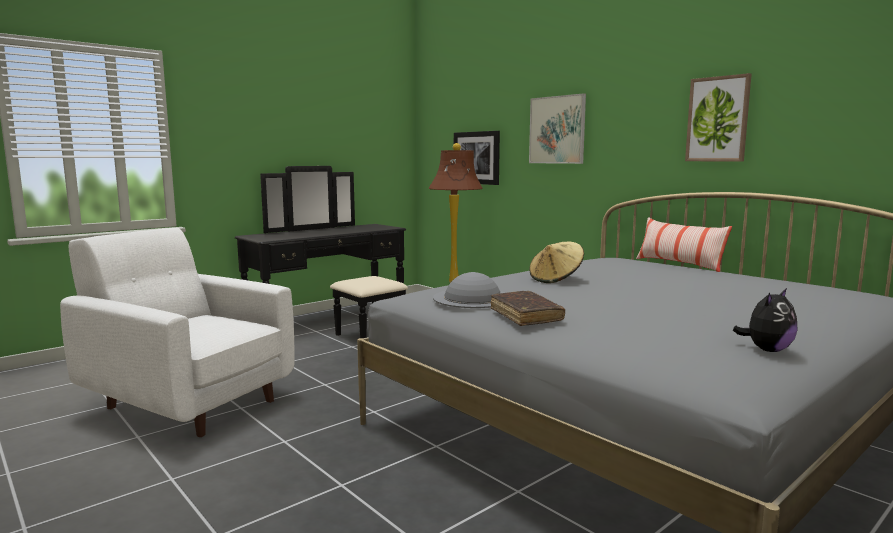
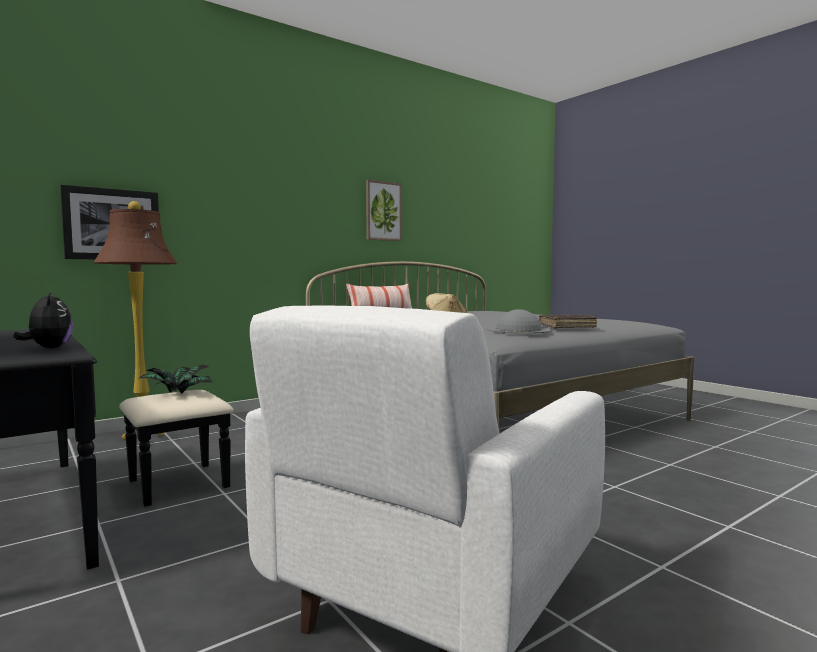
camera: 85 degrees left, 5 degrees down
picture [529,93,586,164] -> none
plush toy [733,288,798,352] -> plush toy moved to [13,292,73,348]
none -> potted plant [139,364,212,394]

